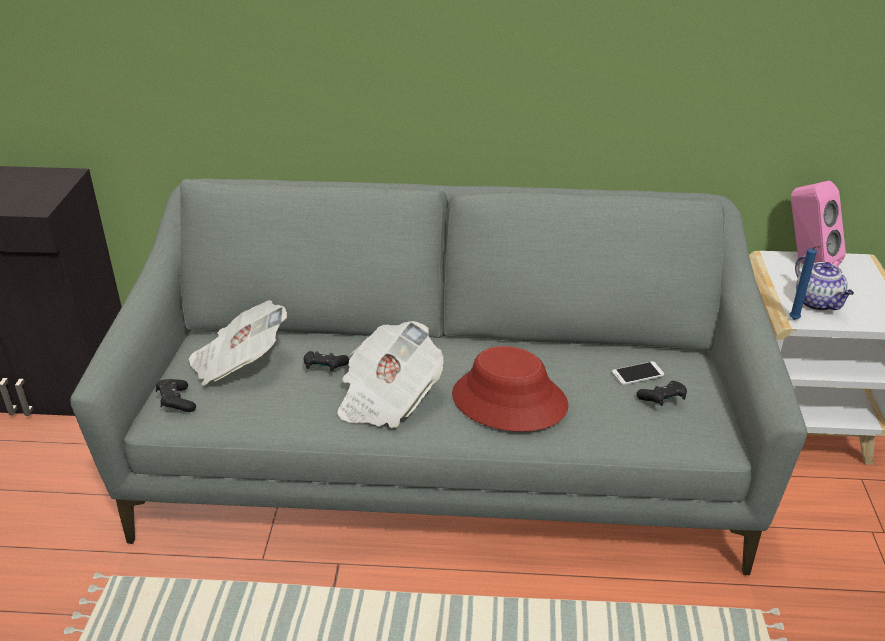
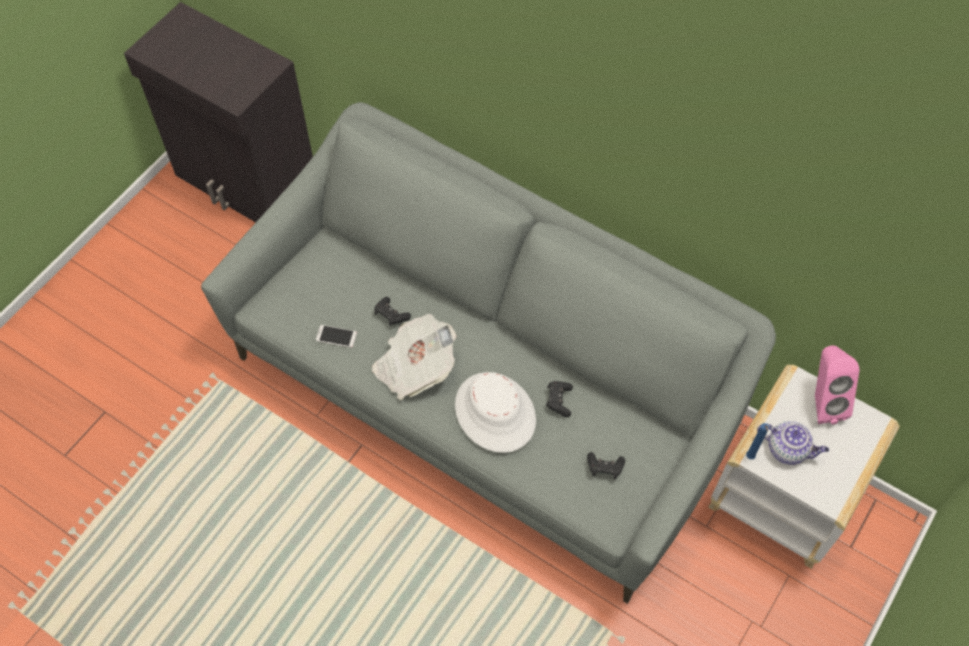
camera: 30 degrees right, 25 degrees up
black game controller [156,379,196,412] -> black game controller moved to [546,381,573,417]
newspaper [189,300,287,386] -> none
red hat [452,346,568,432] -> white hat [455,372,536,453]
phone [612,361,665,385] -> phone moved to [316,325,357,348]
teapot [795,255,854,311] -> teapot turned 75 degrees counterclockwise [757,421,829,465]

